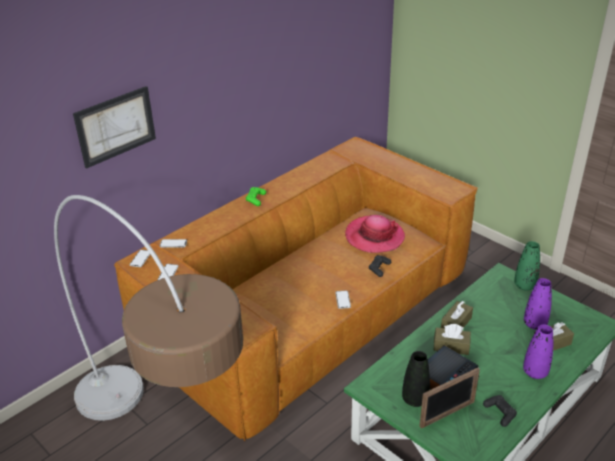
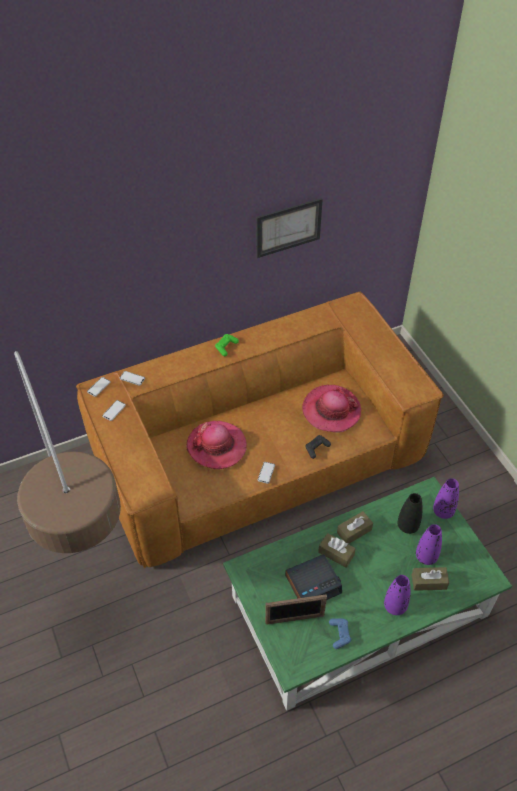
camera: 20 degrees right, 15 degrees up
picture [73,86,156,169] -> picture moved to [256,198,323,258]
black vase [402,351,430,407] -> black vase moved to [397,493,423,534]
black game controller [483,395,517,427] -> blue game controller [329,618,351,649]
green vase [514,241,540,291] -> purple vase [433,478,459,519]
none -> hat [186,421,247,469]

